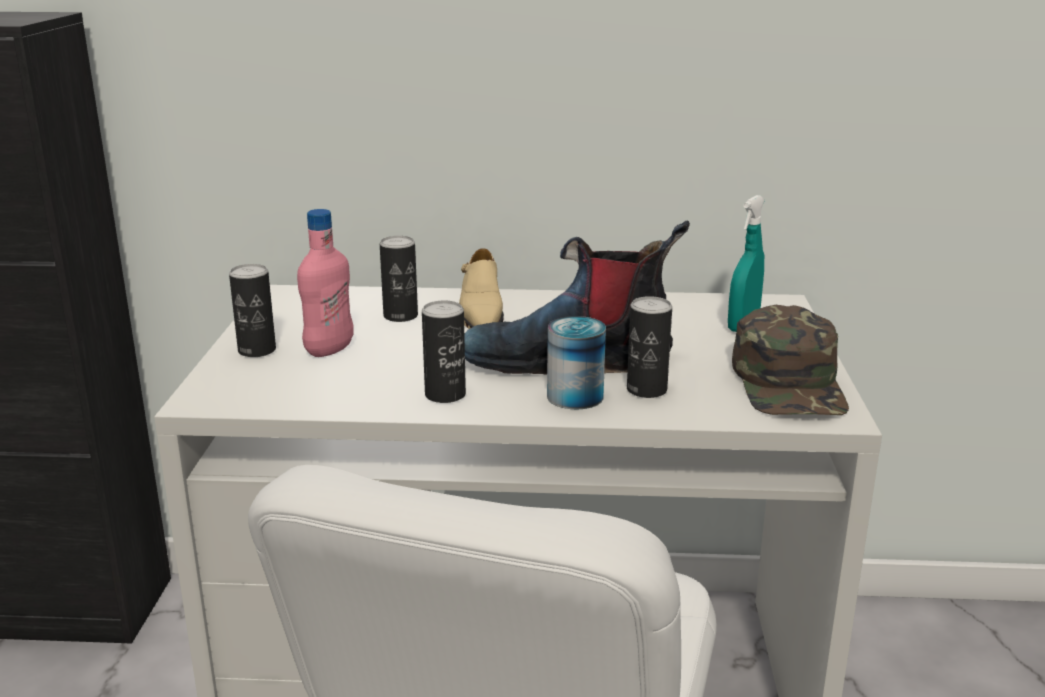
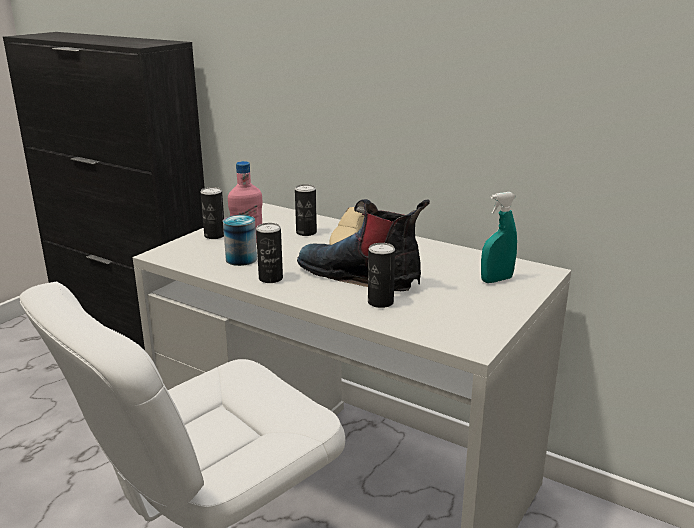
camera: 30 degrees right, 0 degrees up
can [547,316,606,410] -> can moved to [223,215,257,266]
green cap [732,305,849,415] -> none

